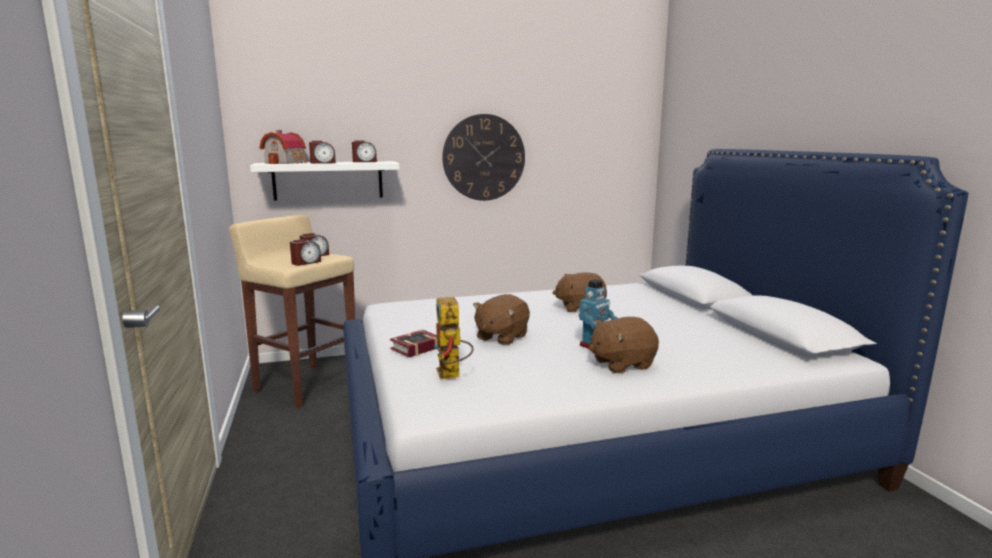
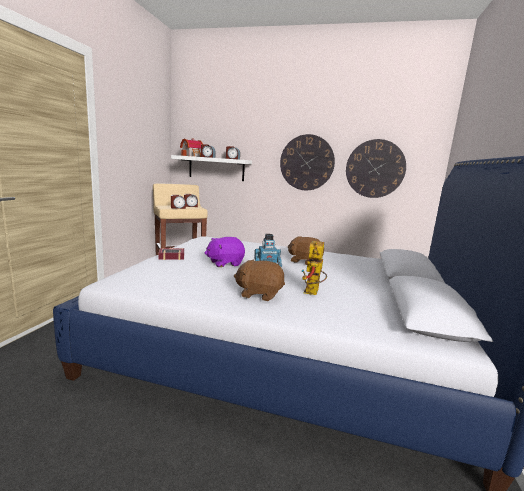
camera: 30 degrees right, 0 degrees up
toy robot [434,297,474,380] -> toy robot moved to [301,241,327,295]
brown plush toy [473,294,530,345] -> purple plush toy [205,237,245,267]
none -> wall clock [346,139,406,198]

